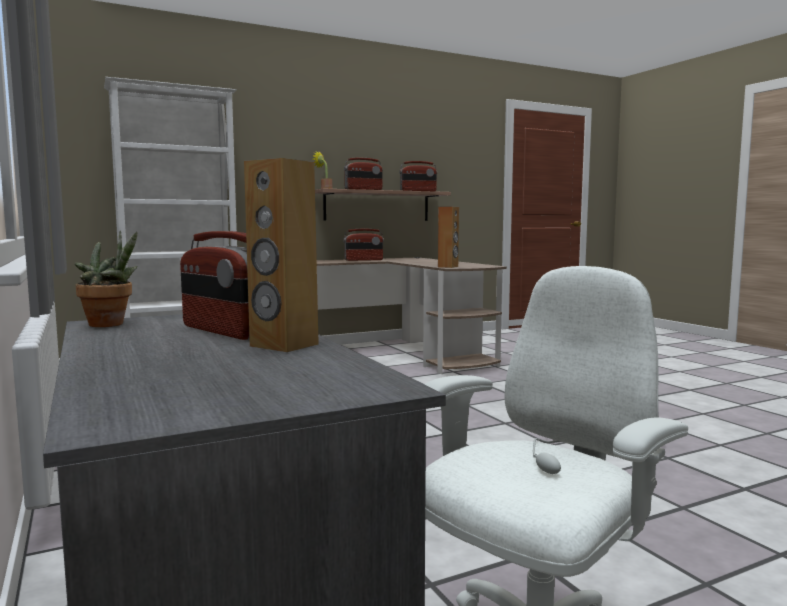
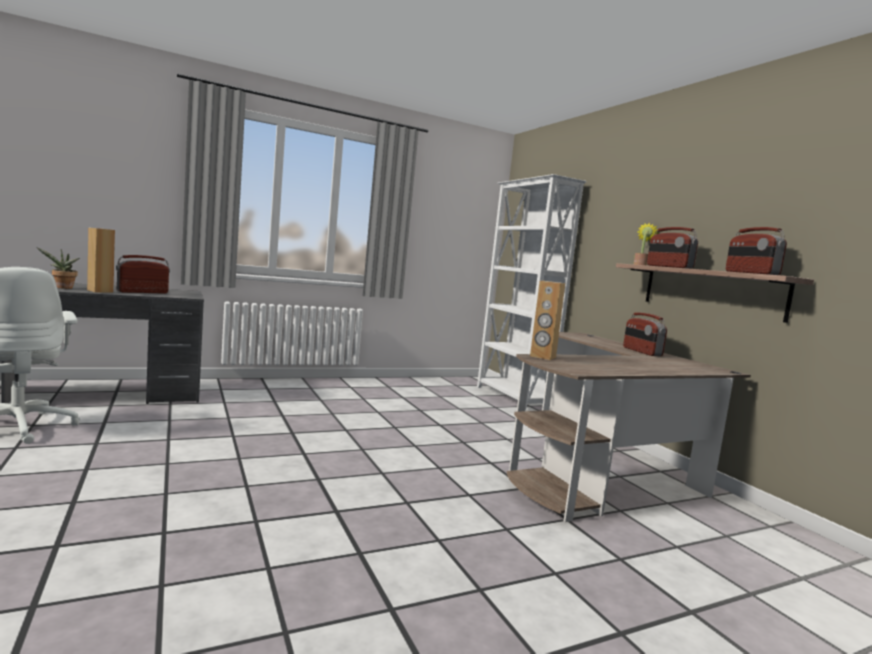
camera: 90 degrees right, 0 degrees up
potted plant [75,231,138,327] -> potted plant moved to [36,247,80,289]

